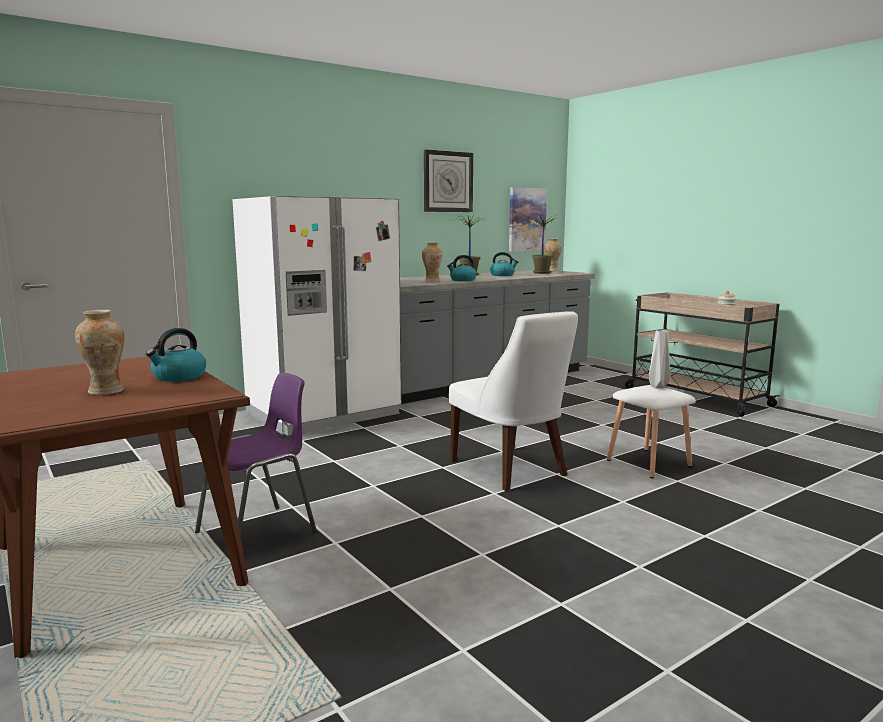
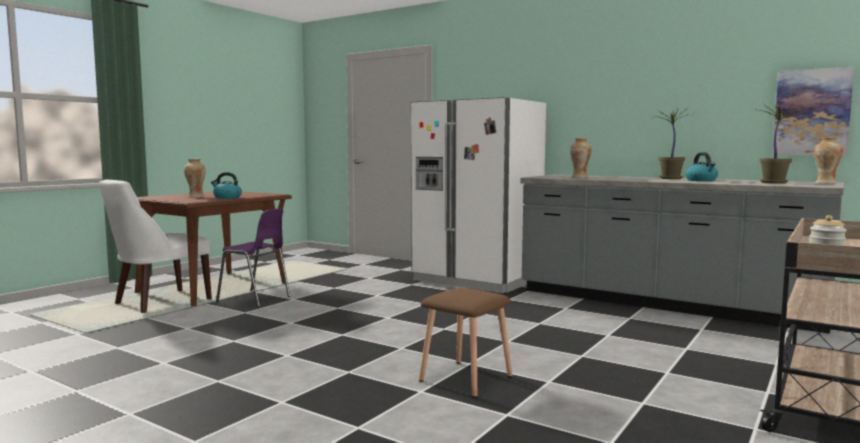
camera: 70 degrees right, 5 degrees down
wall clock [424,149,473,212] -> none
kettle [447,255,477,281] -> none
white chair [448,311,578,491] -> white chair moved to [99,180,212,313]
white stool [607,385,696,478] -> brown stool [419,288,513,398]
grey vase [648,330,670,389] -> none

